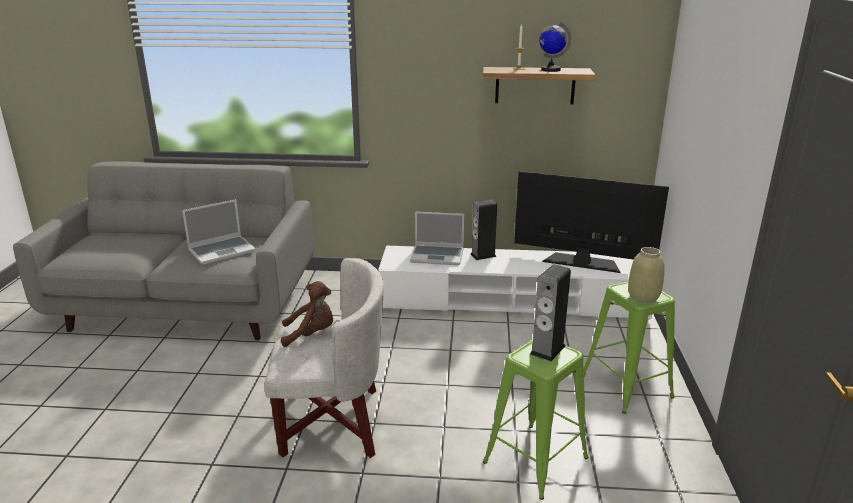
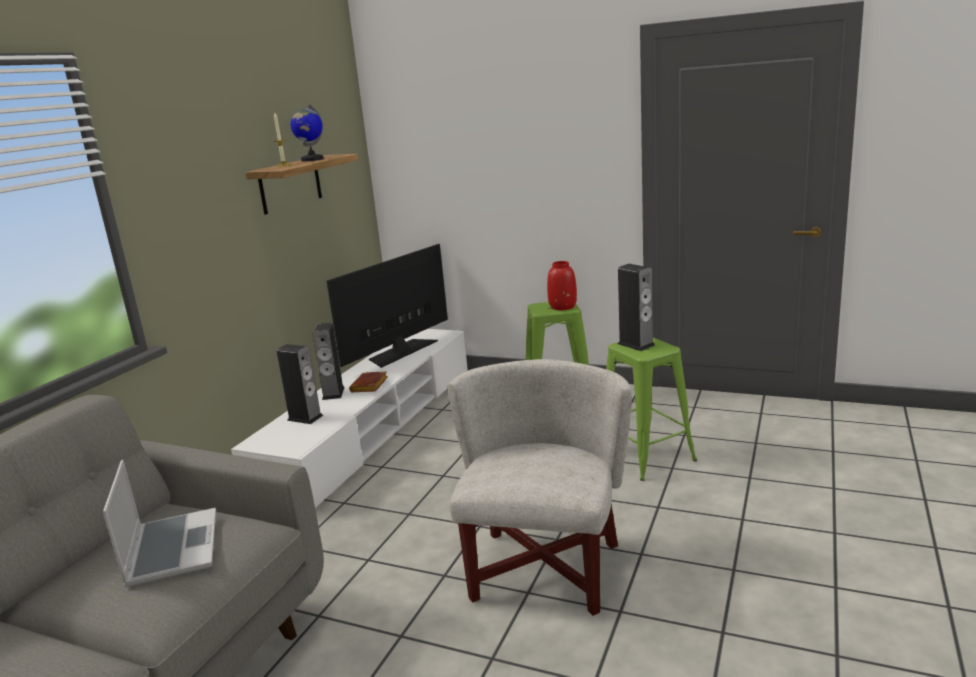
camera: 70 degrees left, 5 degrees down
brown plush toy [281,281,333,347] -> none
laptop [410,212,464,265] -> speaker [277,344,323,424]
beige vase [628,247,665,303] -> red vase [547,261,577,310]
none -> brown book [349,371,388,392]

